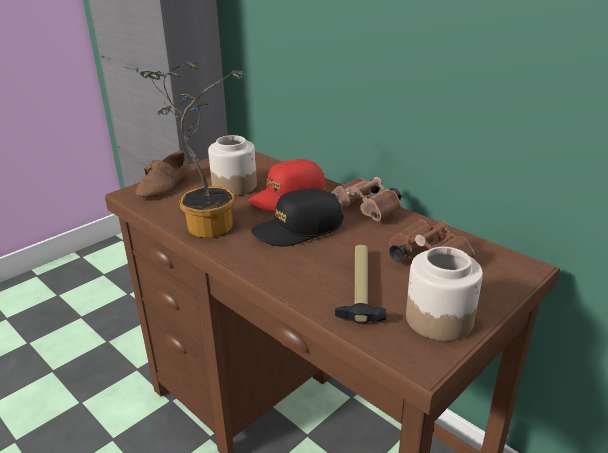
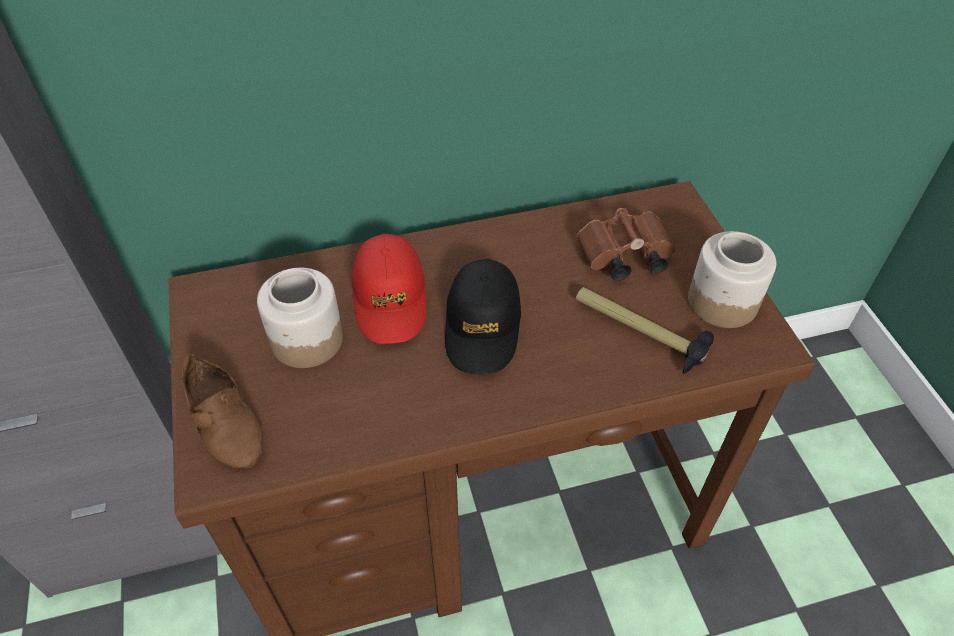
camera: 60 degrees left, 20 degrees up
potted plant [140,61,246,238] -> none
brown binoculars [331,177,401,221] -> none

